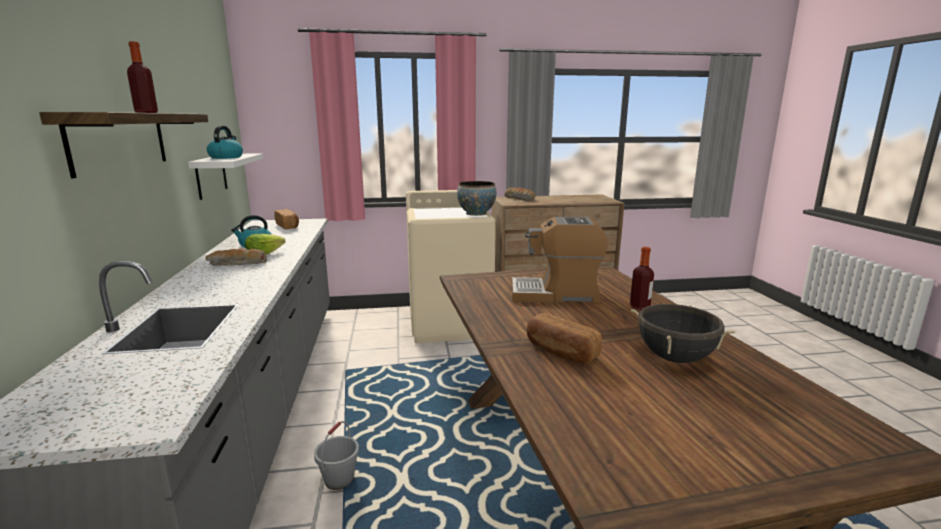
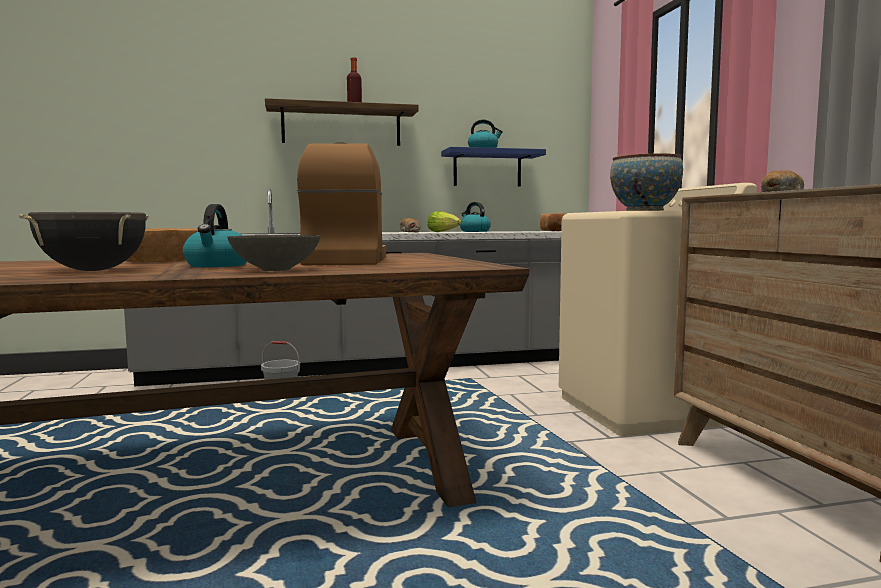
camera: 85 degrees right, 10 degrees down
white shelf [188,153,263,200] -> blue shelf [441,147,546,186]
bottle [630,247,654,310] -> grey bowl [227,235,321,271]
none -> kettle [183,204,247,267]

